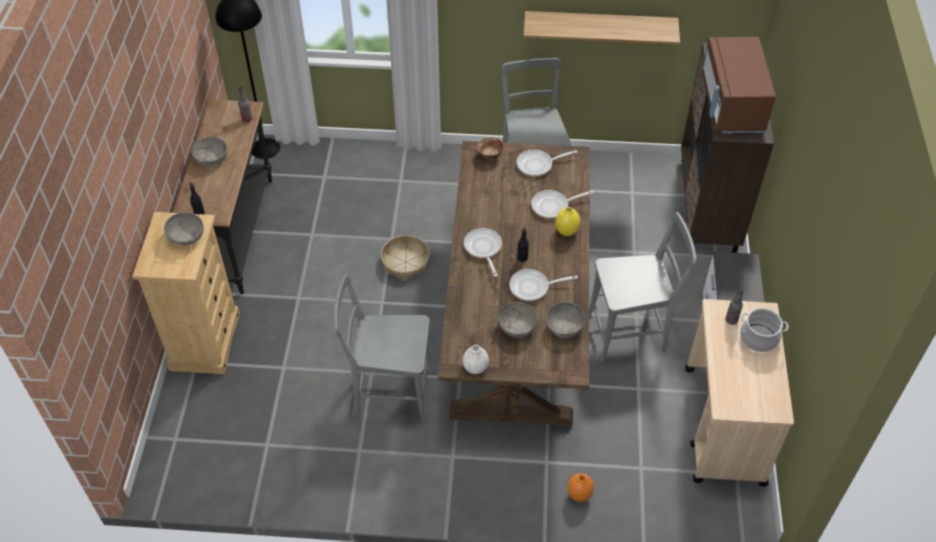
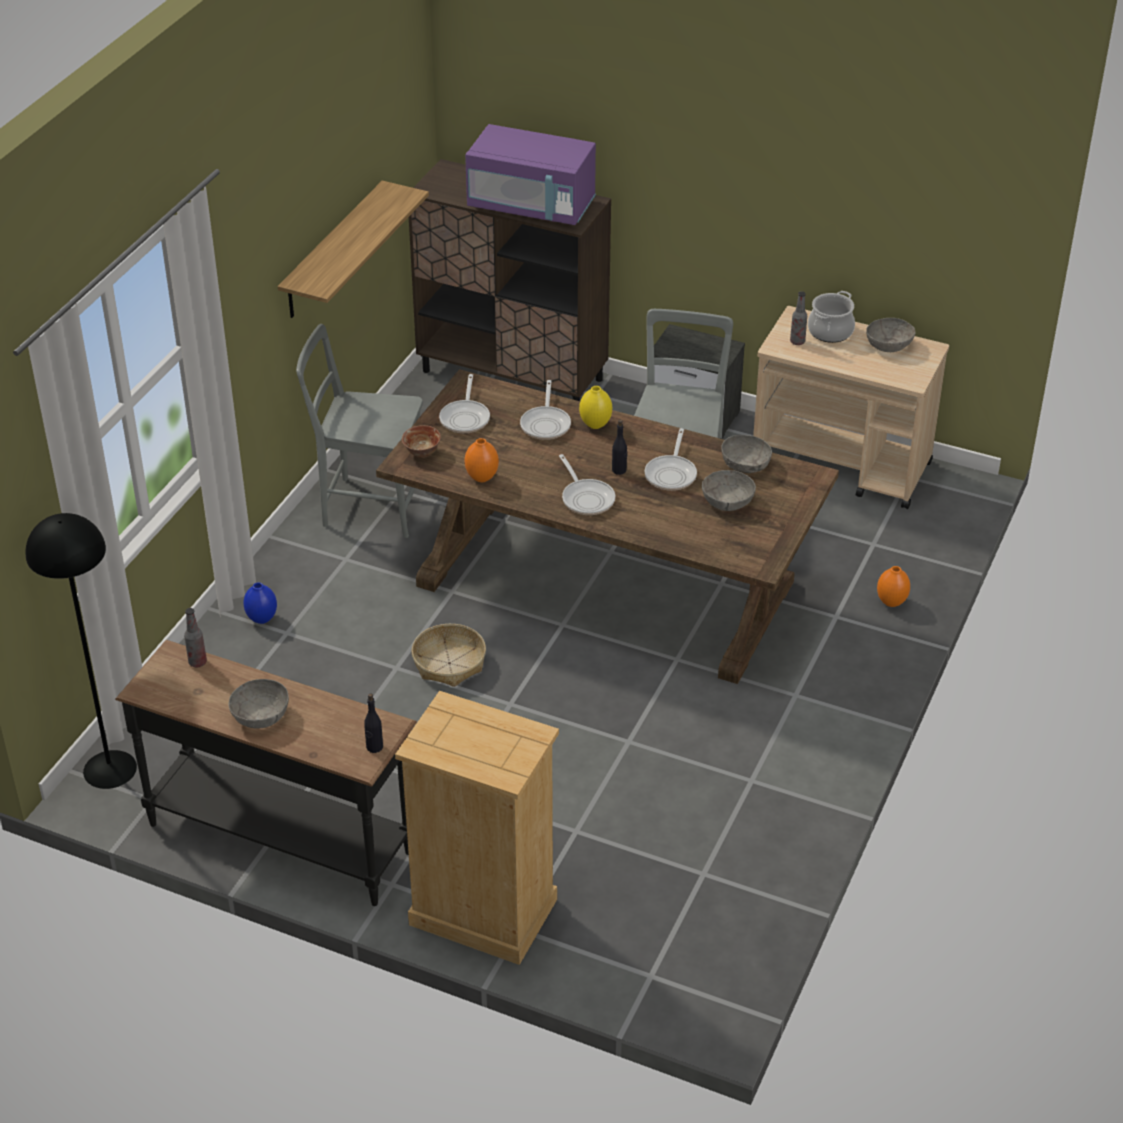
camera: 70 degrees left, 10 degrees down
grey bowl [164,212,204,245] -> grey bowl moved to [866,318,915,352]
grey chair [333,274,432,421] -> none
white vase [462,345,489,374] -> none
frying pan [464,228,502,277] -> frying pan turned 120 degrees counterclockwise [559,454,615,515]
brown microwave [702,37,776,134] -> purple microwave [465,124,596,225]
none -> blue vase [243,582,277,624]
none -> orange vase [465,438,499,482]

